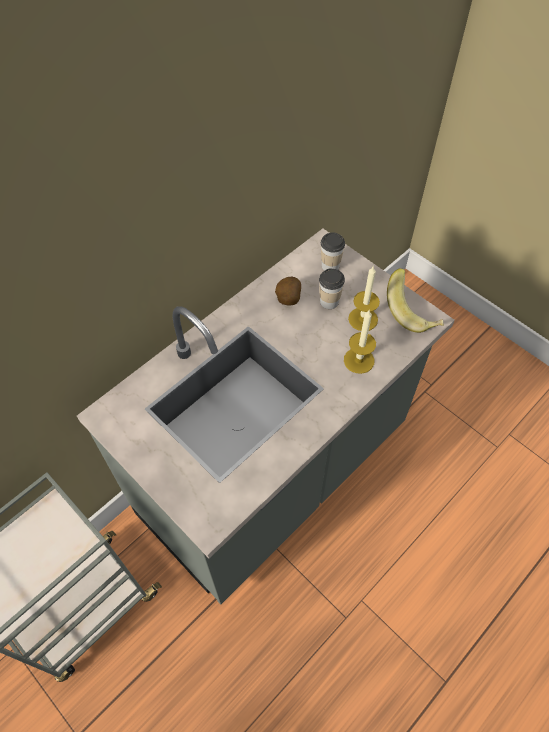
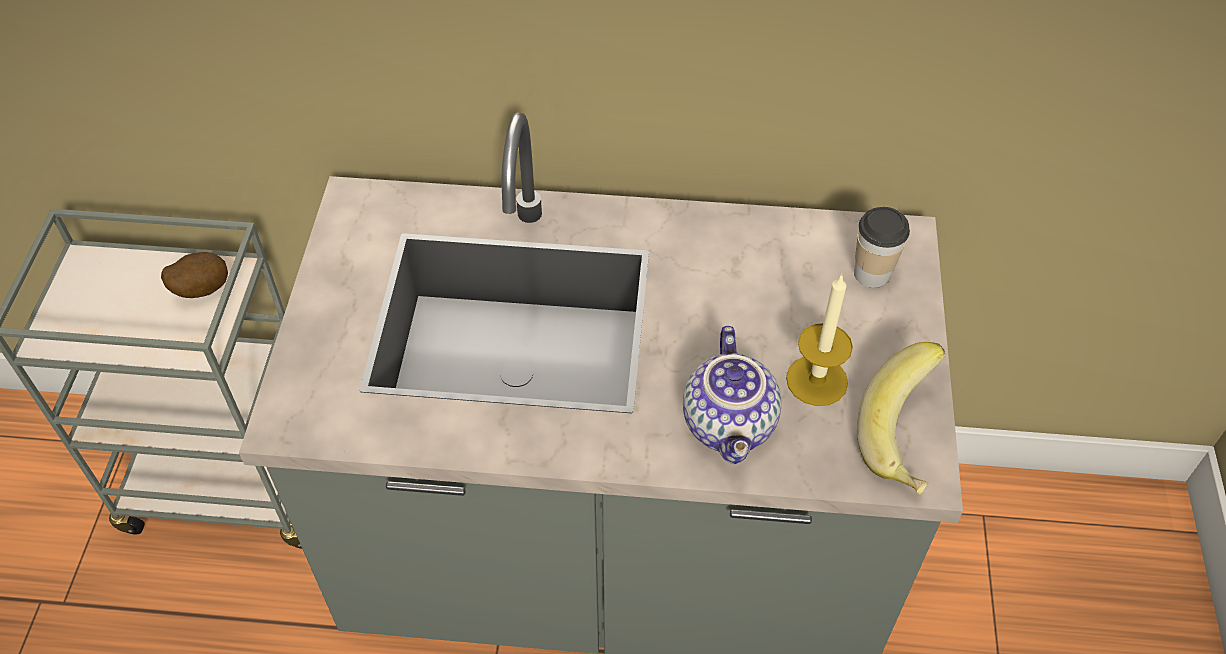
camera: 50 degrees right, 5 degrees down
potato [275,277,301,305] -> potato moved to [161,252,228,298]
cup [319,268,345,309] -> none
candle [344,310,376,374] -> teapot [683,326,781,464]

